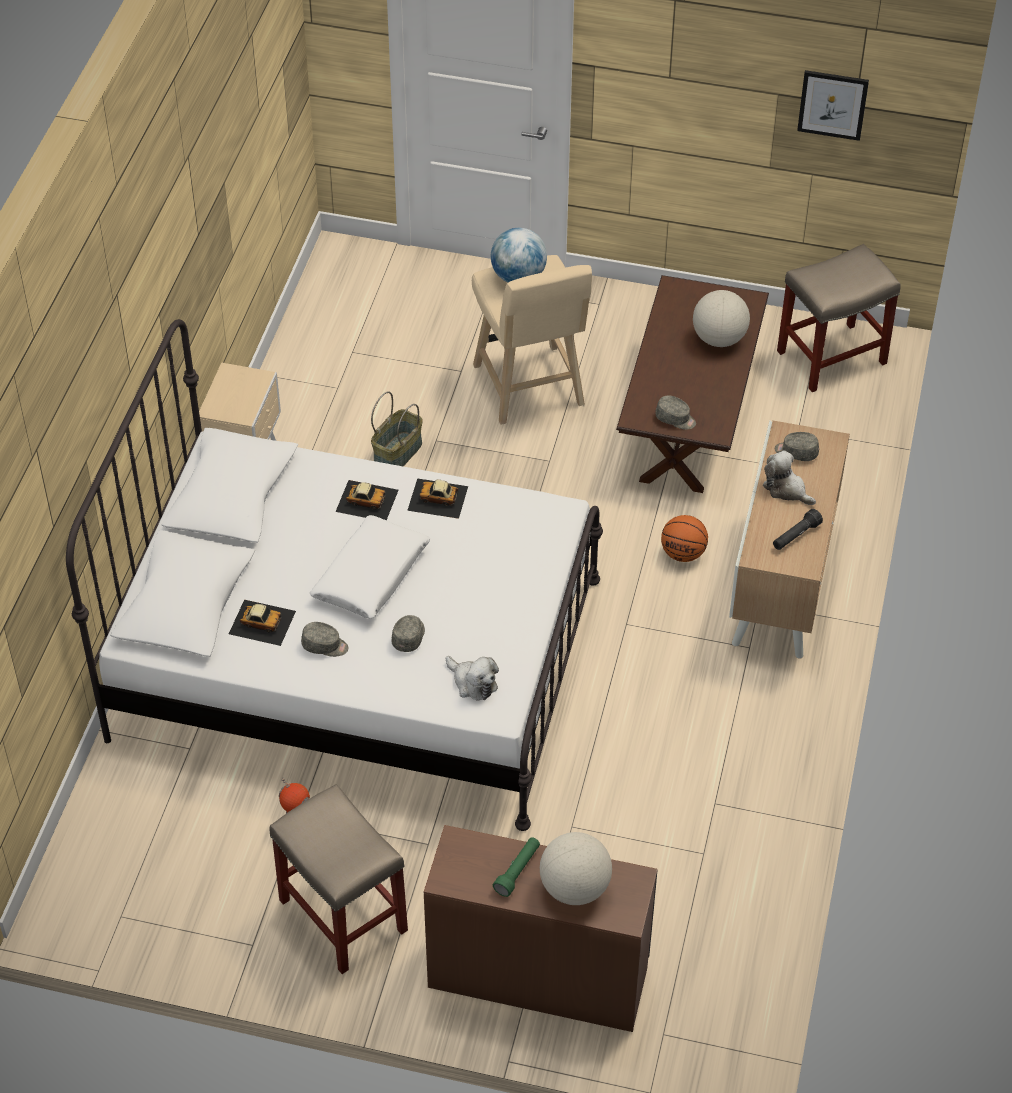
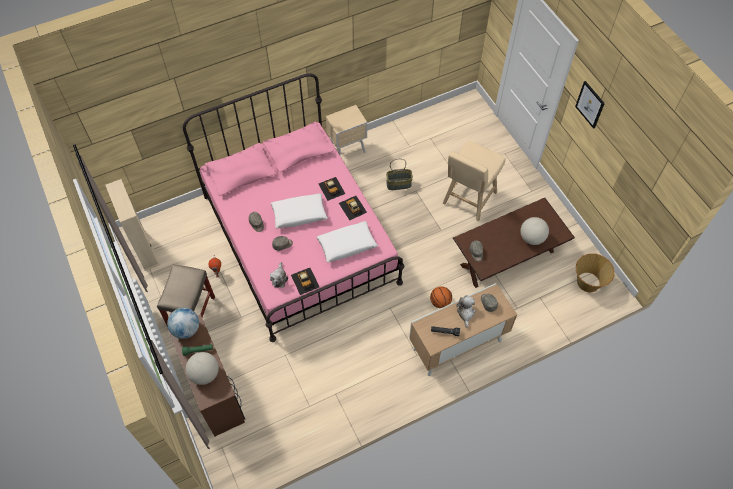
camera: 50 degrees right, 10 degrees up
white bed [66,319,603,831] -> pink bed [183,73,404,342]
toy car [229,600,296,646] -> toy car moved to [291,268,319,295]
globe [491,228,547,282] -> globe moved to [167,308,199,339]
beige stool [777,244,901,392] -> basket [576,253,615,292]
picture [797,70,869,141] -> picture moved to [575,81,605,129]
none -> beige bookcase [105,179,159,271]
none -> white pillow [317,221,378,263]

